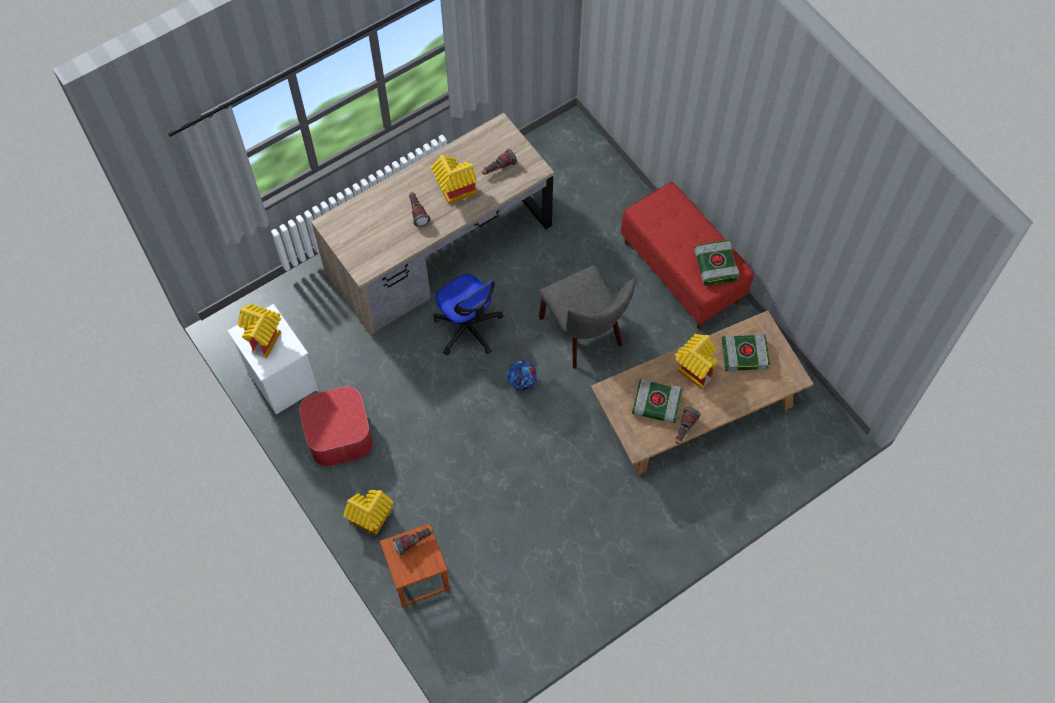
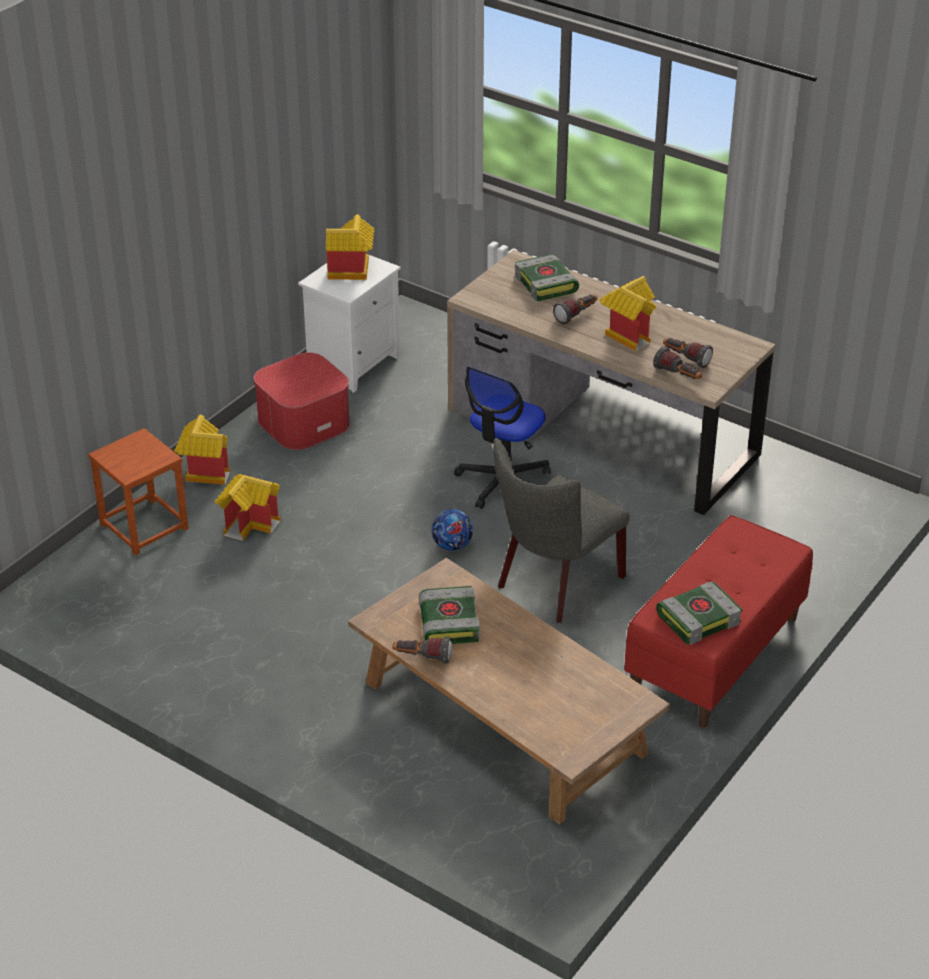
camera: 70 degrees right, 25 degrees down
flashlight [393,528,434,556] -> flashlight moved to [653,347,702,379]
toy house [675,334,718,389] -> toy house moved to [215,474,280,541]
book [722,334,770,372] -> book moved to [515,254,579,301]

